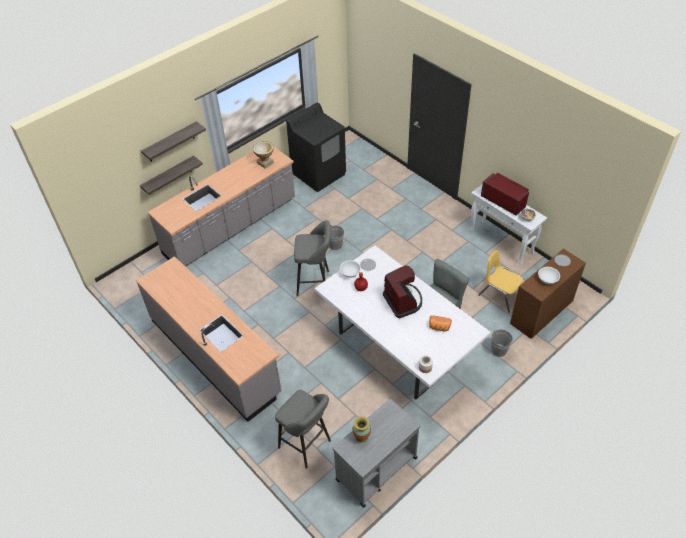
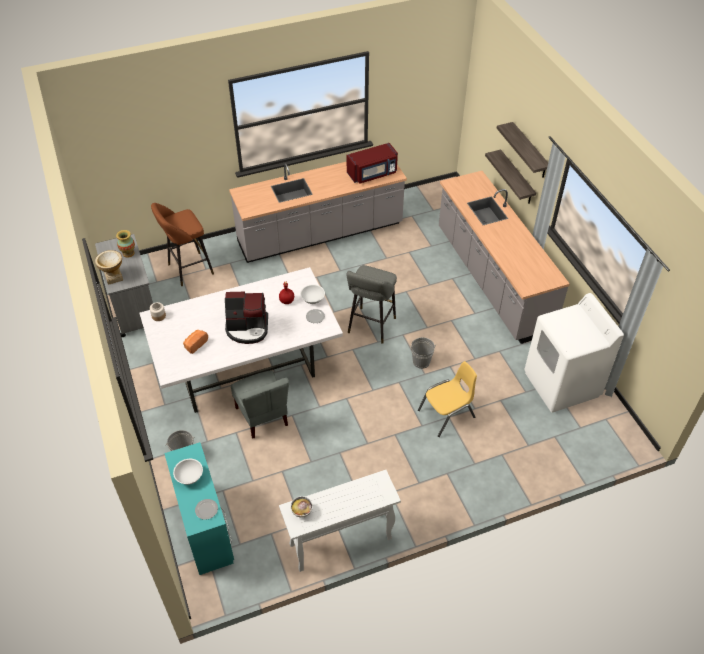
camera: 110 degrees right, 0 degrees up
vase [253,141,274,168] -> vase moved to [95,250,123,285]
grey stool [275,390,331,469] -> brown stool [151,203,214,286]
black washing machine [286,103,346,192] -> white washing machine [524,293,624,413]
yellow chair [478,250,523,313] -> yellow chair moved to [418,361,477,437]
red microwave [481,173,529,216] -> red microwave moved to [347,143,398,184]
brown desk [510,248,586,339] -> turquoise desk [164,442,234,575]

